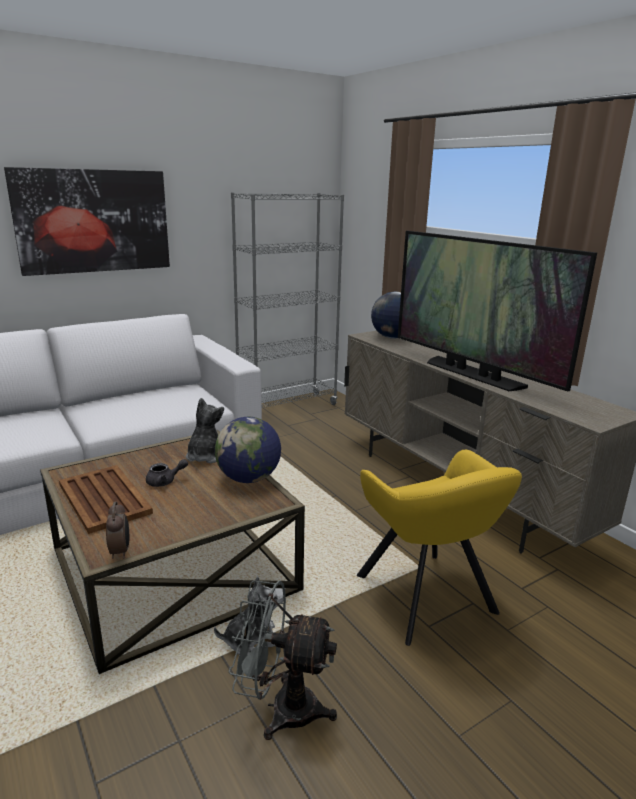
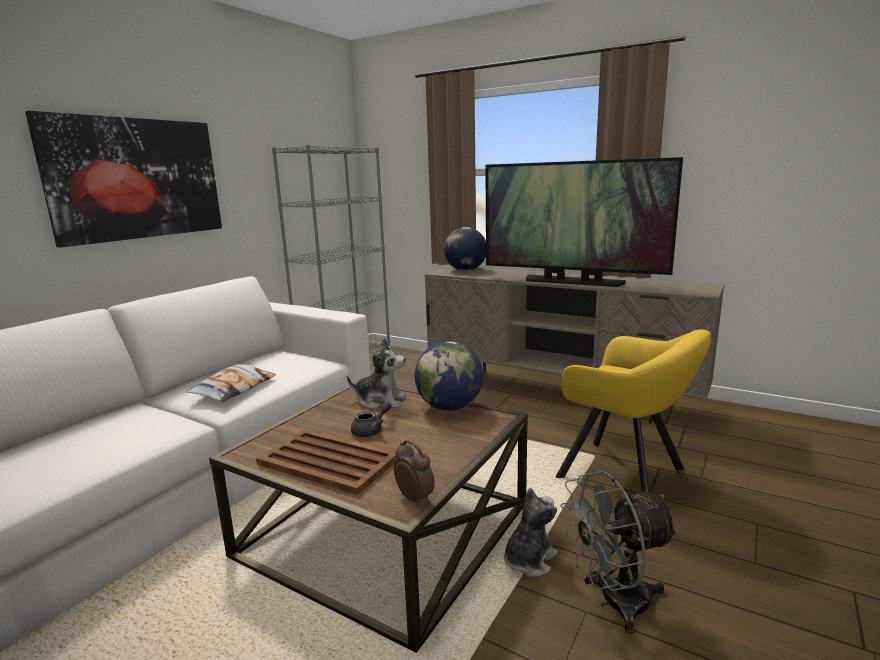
camera: 25 degrees left, 5 degrees down
plush toy [186,398,224,463] -> plush toy turned 120 degrees clockwise [347,338,406,409]
none -> pillow [186,364,276,402]

